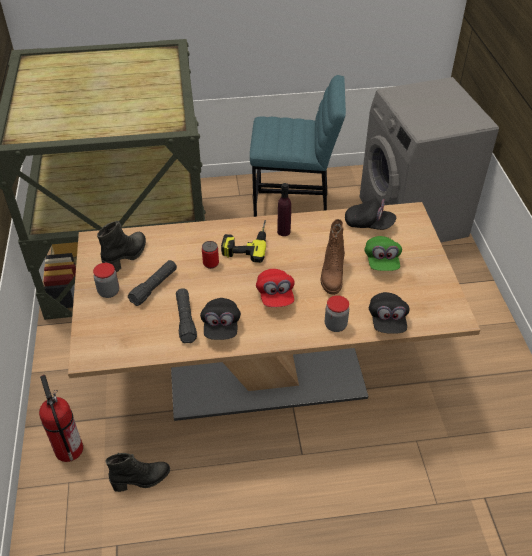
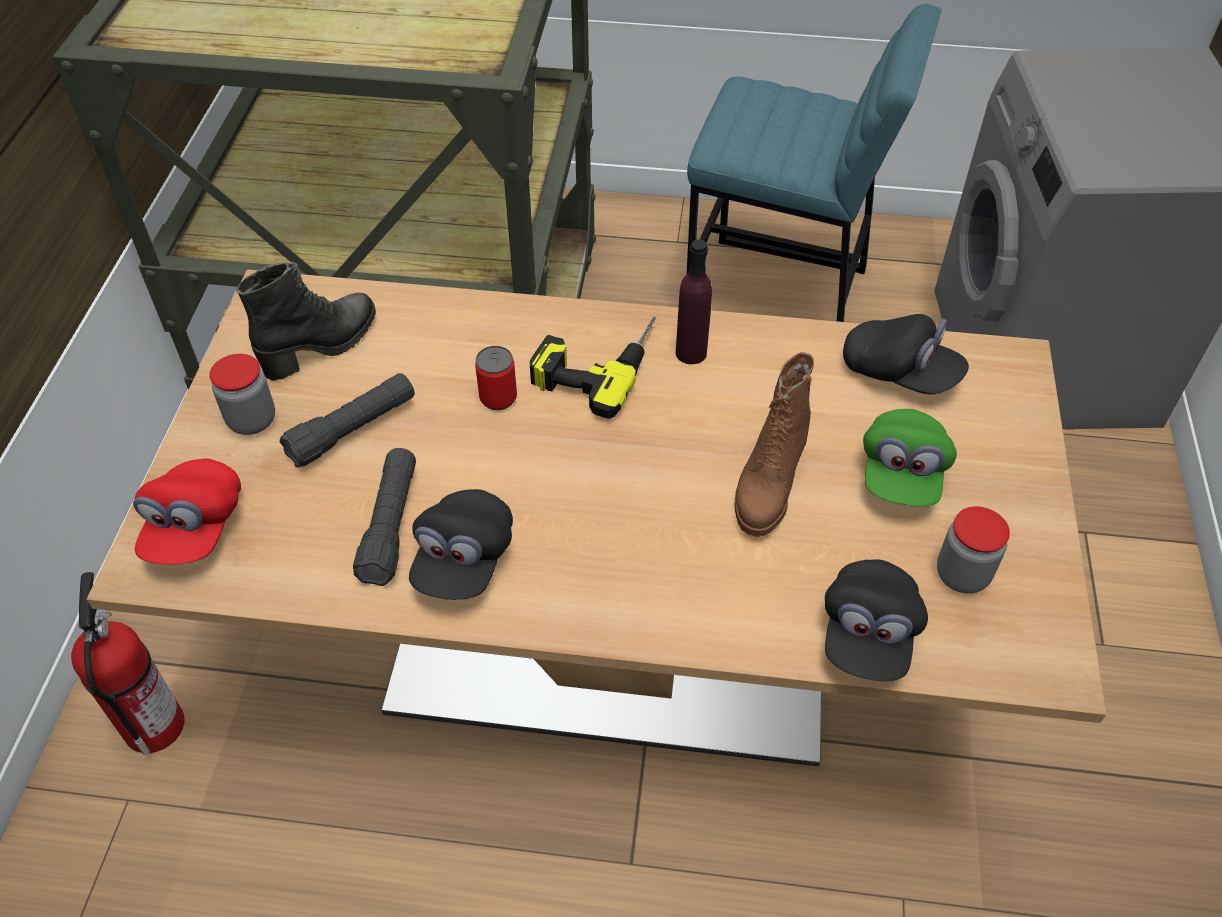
camera: 15 degrees right, 5 degrees up
black boot [105,453,170,492] -> none
red cap [256,269,295,307] -> red cap moved to [133,458,241,565]
jar [325,295,349,332] -> jar moved to [937,507,1010,594]

